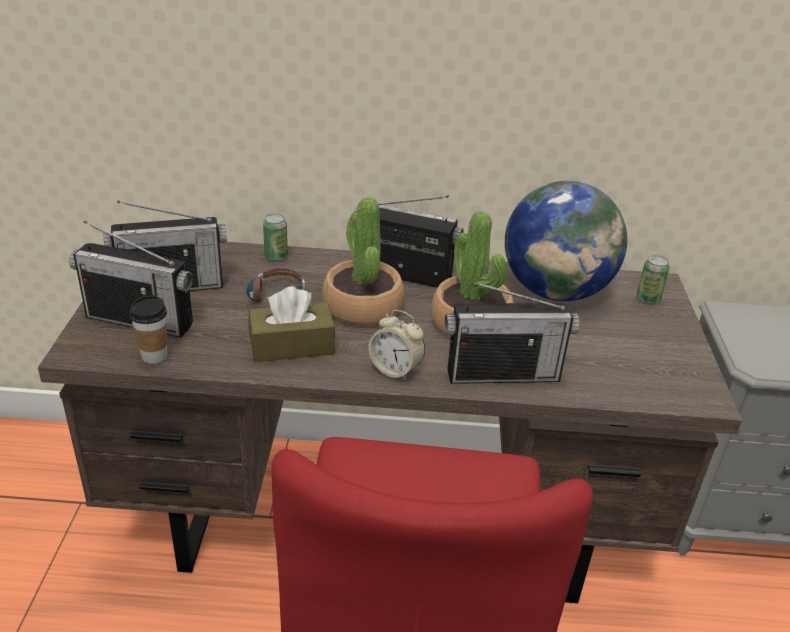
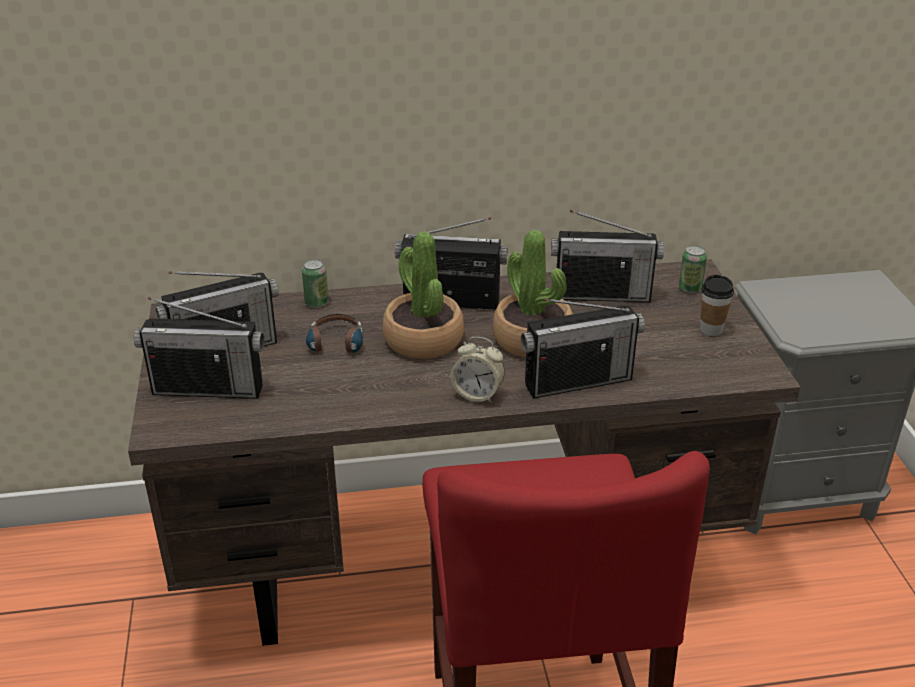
camera: 10 degrees left, 0 degrees up
cup [129,295,167,364] -> cup moved to [700,275,734,336]
brown tissue box [248,286,335,362] -> none
globe [505,181,627,301] -> radio [551,210,664,302]

